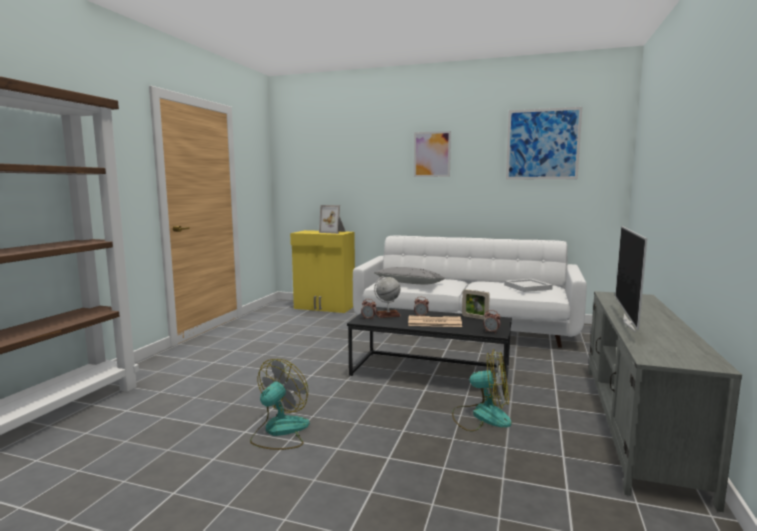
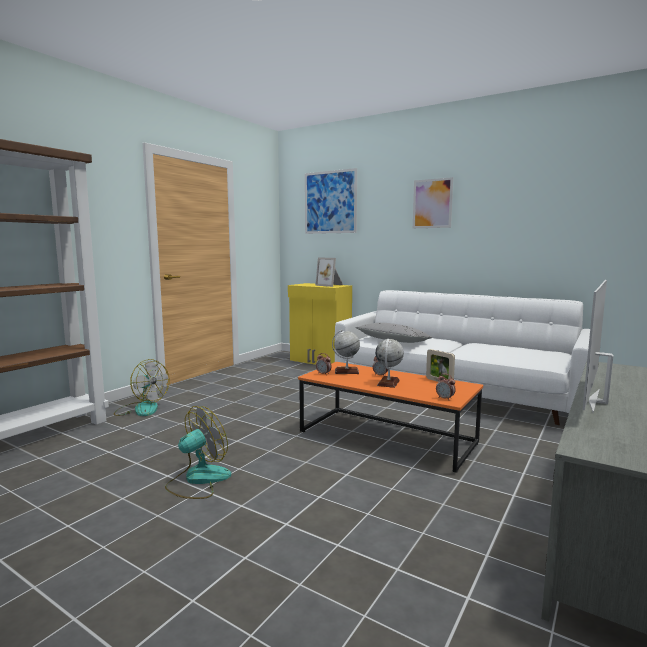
camera: 15 degrees right, 0 degrees up
black coffee table [347,307,512,395] -> orange coffee table [298,362,483,473]
newspaper [408,316,462,327] -> globe [375,339,404,388]
fan [452,349,512,431] -> fan moved to [114,359,170,416]
white tray [504,279,553,292] -> none
picture [506,107,582,180] -> picture moved to [305,168,357,234]

